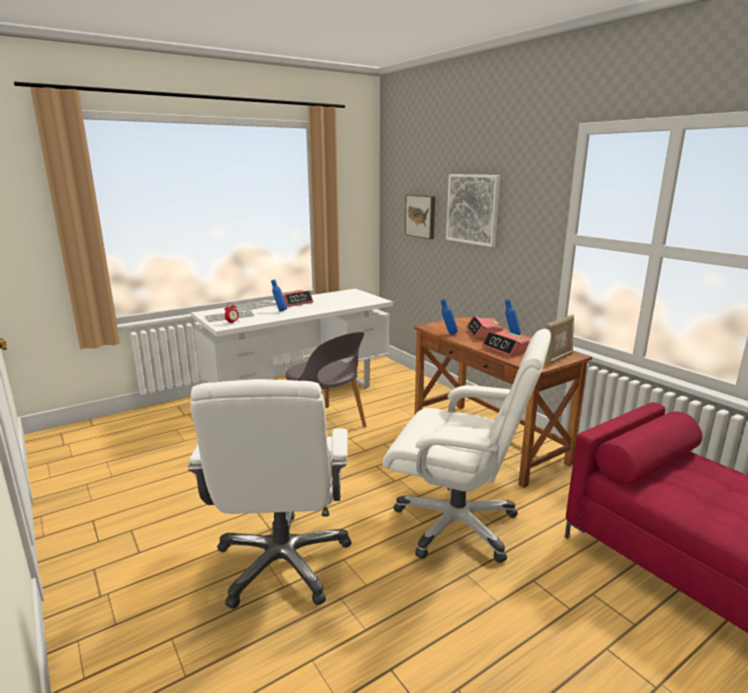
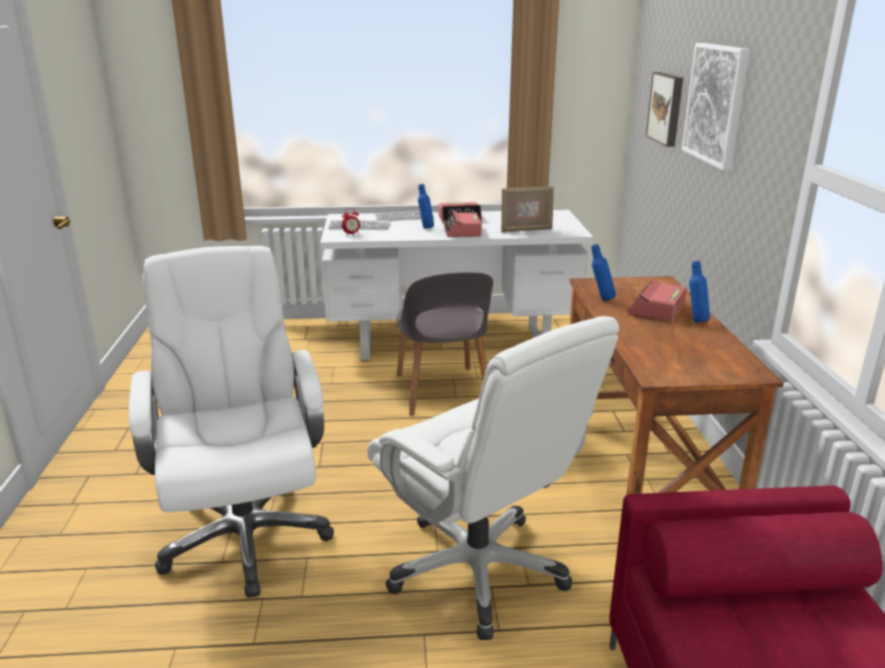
camera: 30 degrees right, 5 degrees up
white office chair [187,379,352,609] -> white office chair turned 135 degrees clockwise [129,246,334,598]
alarm clock [482,331,531,357] -> alarm clock moved to [444,210,482,237]
picture frame [545,315,574,366] -> picture frame moved to [501,186,554,232]

